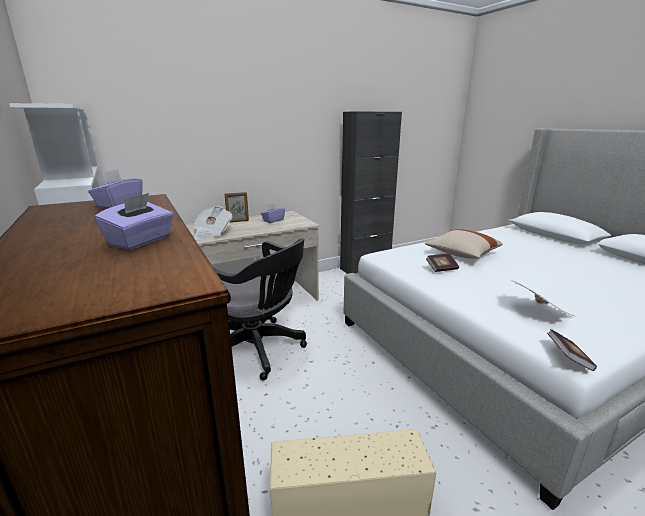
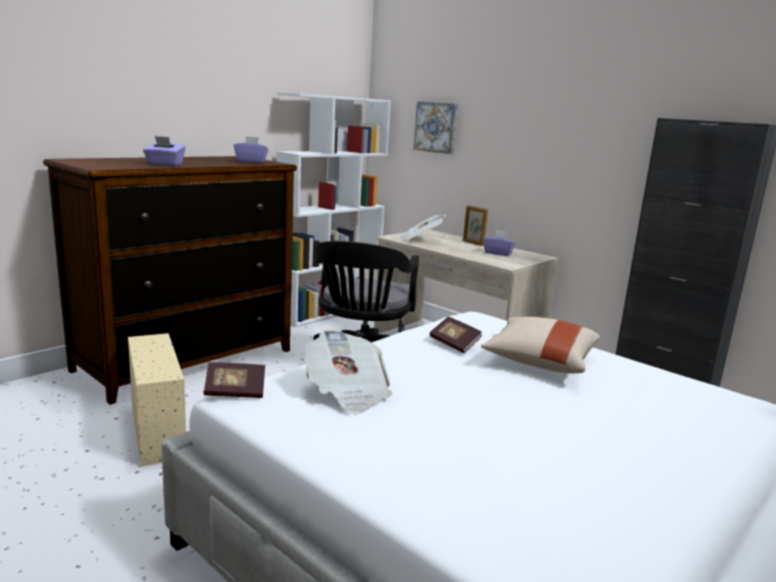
camera: 70 degrees right, 5 degrees down
none -> picture [414,101,458,154]

